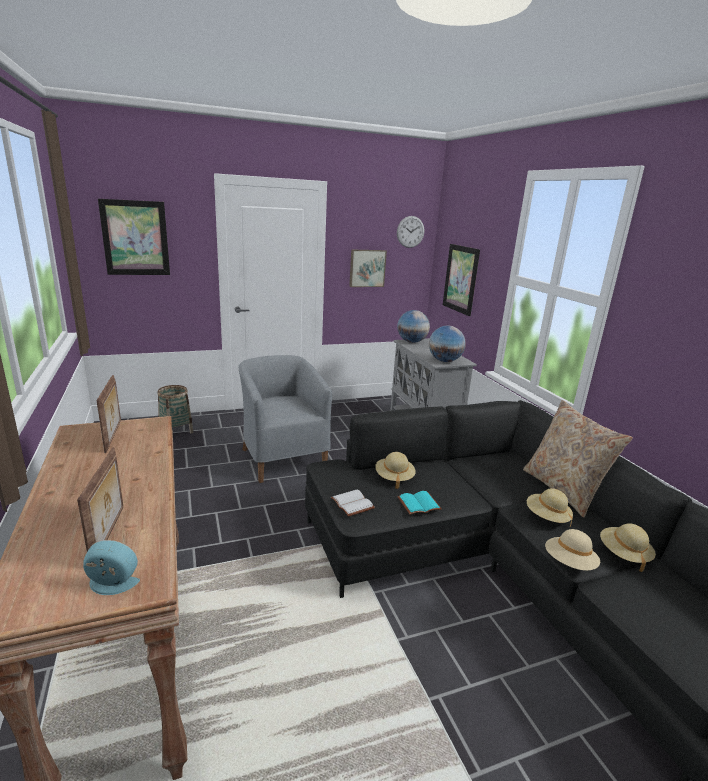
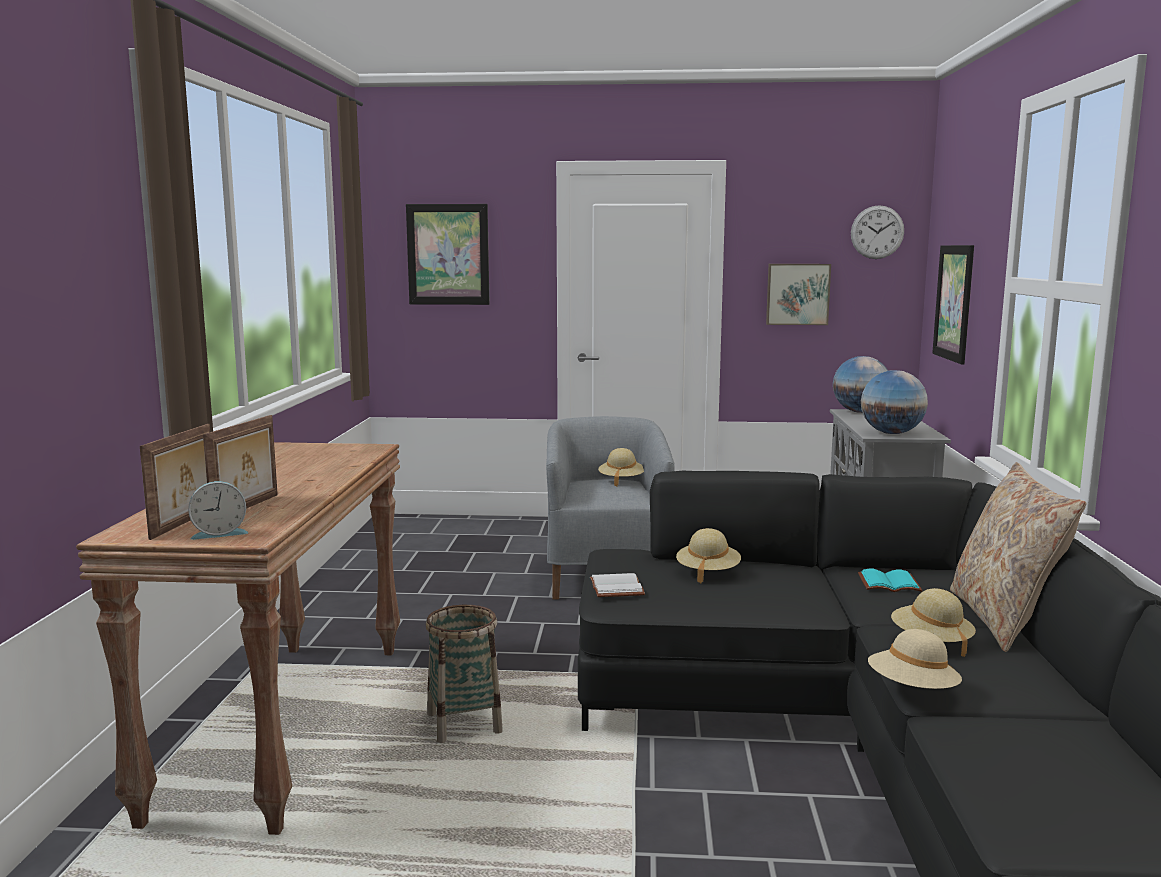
camera: 25 degrees right, 10 degrees down
alarm clock [83,540,140,595] -> alarm clock turned 135 degrees clockwise [188,481,249,540]
picture frame [96,375,121,453] -> picture frame moved to [140,424,210,540]
basket [157,385,194,434] -> basket moved to [426,605,503,743]
turquoise book [398,491,442,515] -> turquoise book moved to [858,569,923,592]
beige hat [600,523,656,572] -> beige hat moved to [598,448,644,486]

